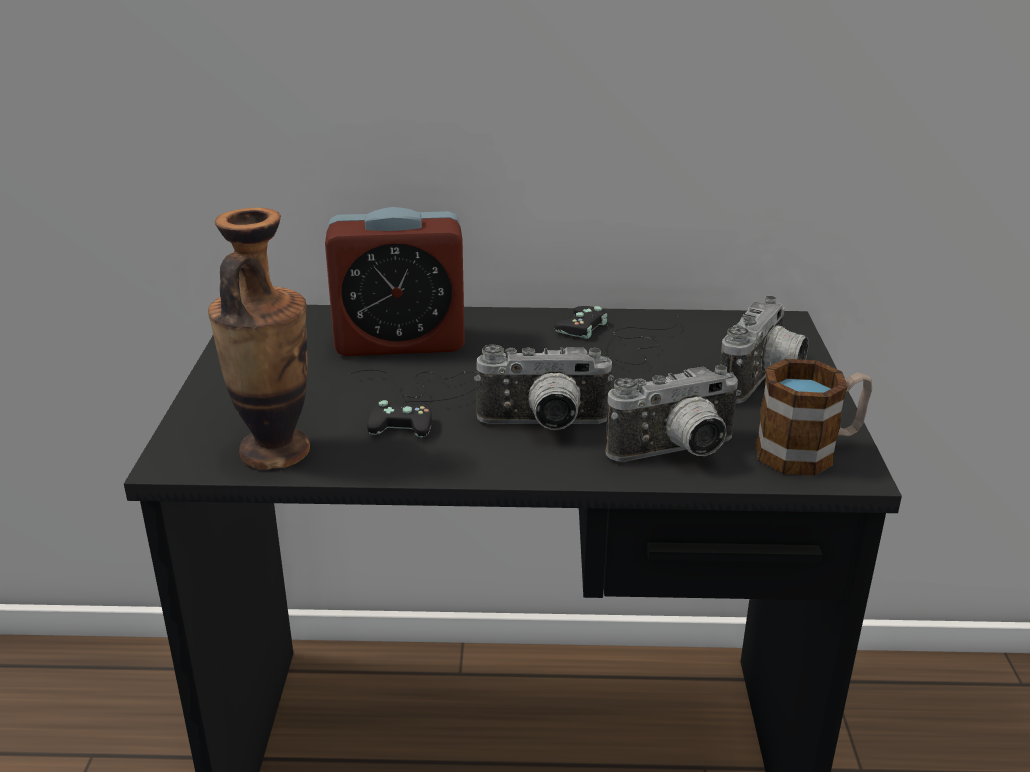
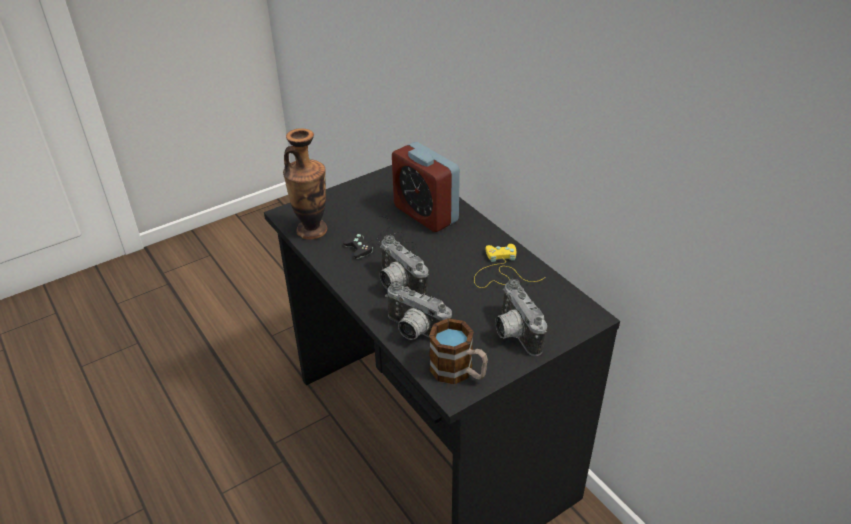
camera: 55 degrees right, 10 degrees up
black game controller [554,306,679,365] -> yellow game controller [474,244,545,288]
camera [720,296,809,403] -> camera turned 75 degrees clockwise [495,279,547,356]

